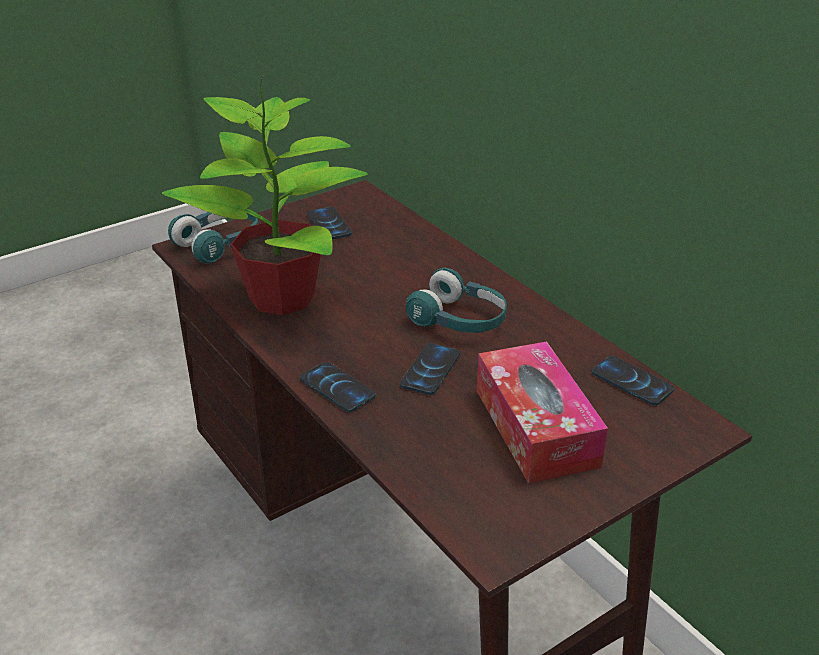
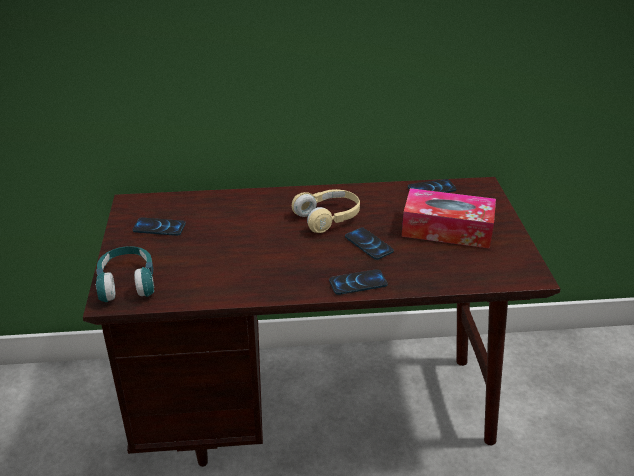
camera: 60 degrees left, 0 degrees up
potted plant [162,77,368,315] -> none
turquoise headphones [406,268,507,333] -> beige headphones [292,189,360,233]

